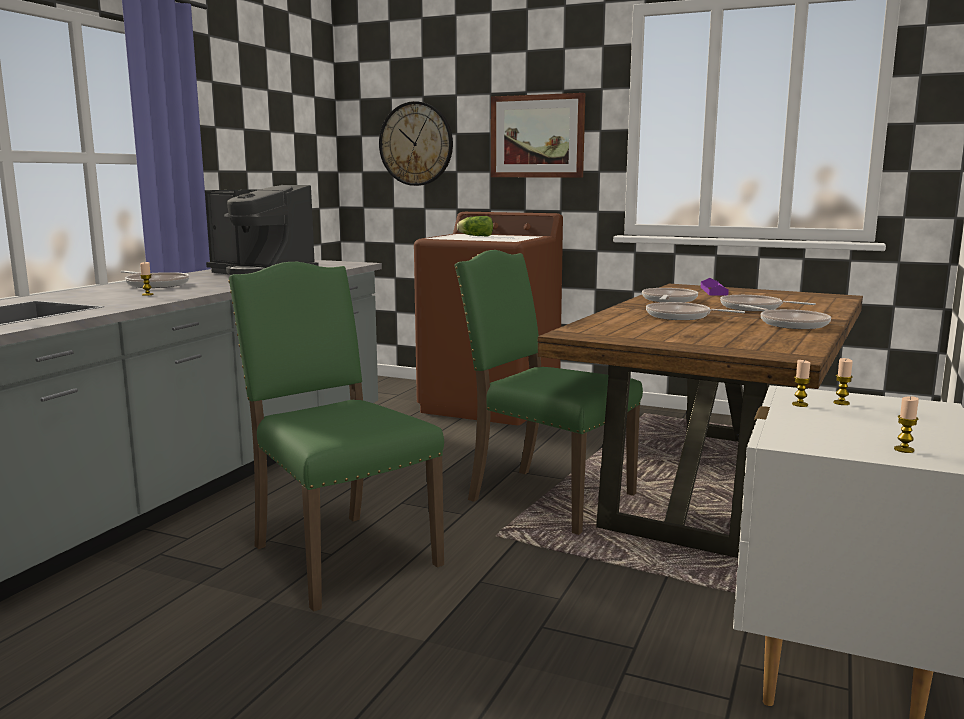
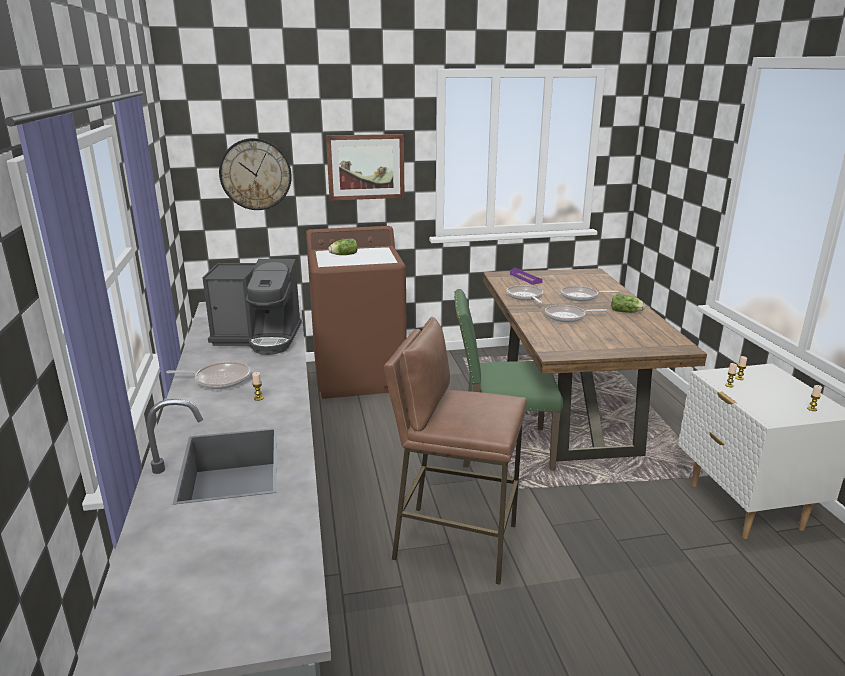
camera: 35 degrees left, 10 degrees up
green chair [228,262,444,612] -> brown stool [384,317,527,585]
frying pan [739,304,831,329] -> lettuce [611,294,645,313]

